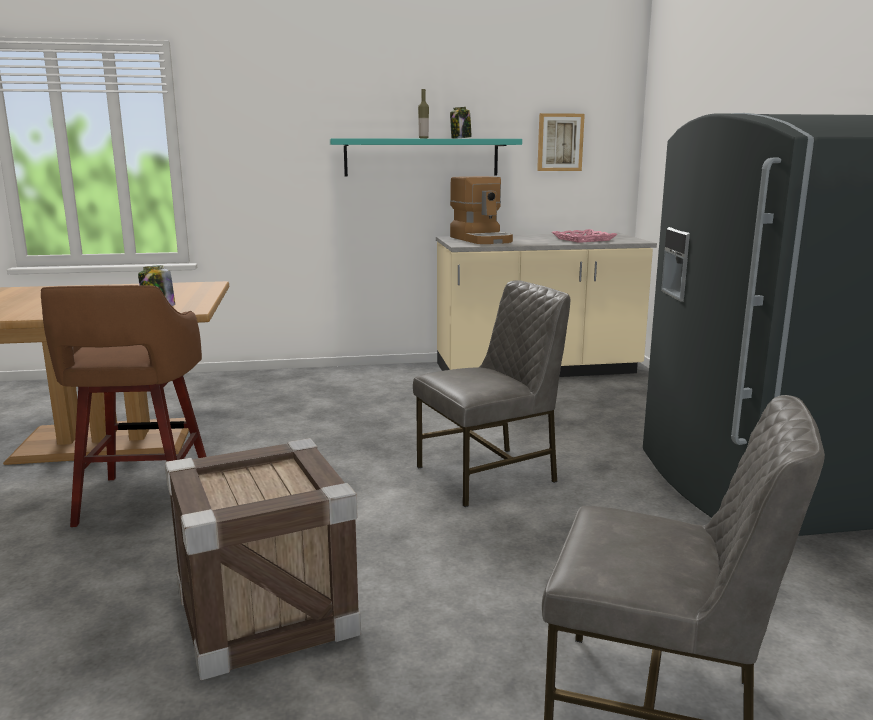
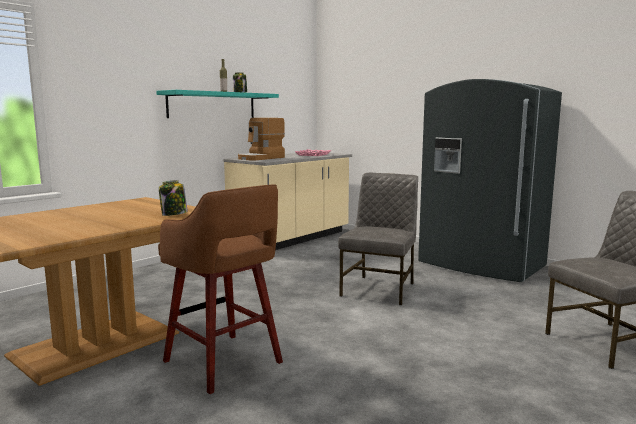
camera: 40 degrees left, 5 degrees down
crate [165,438,361,681] -> none
coffee machine [450,176,513,244] -> coffee machine turned 105 degrees clockwise [238,118,285,160]
picture [537,113,585,171] -> none

